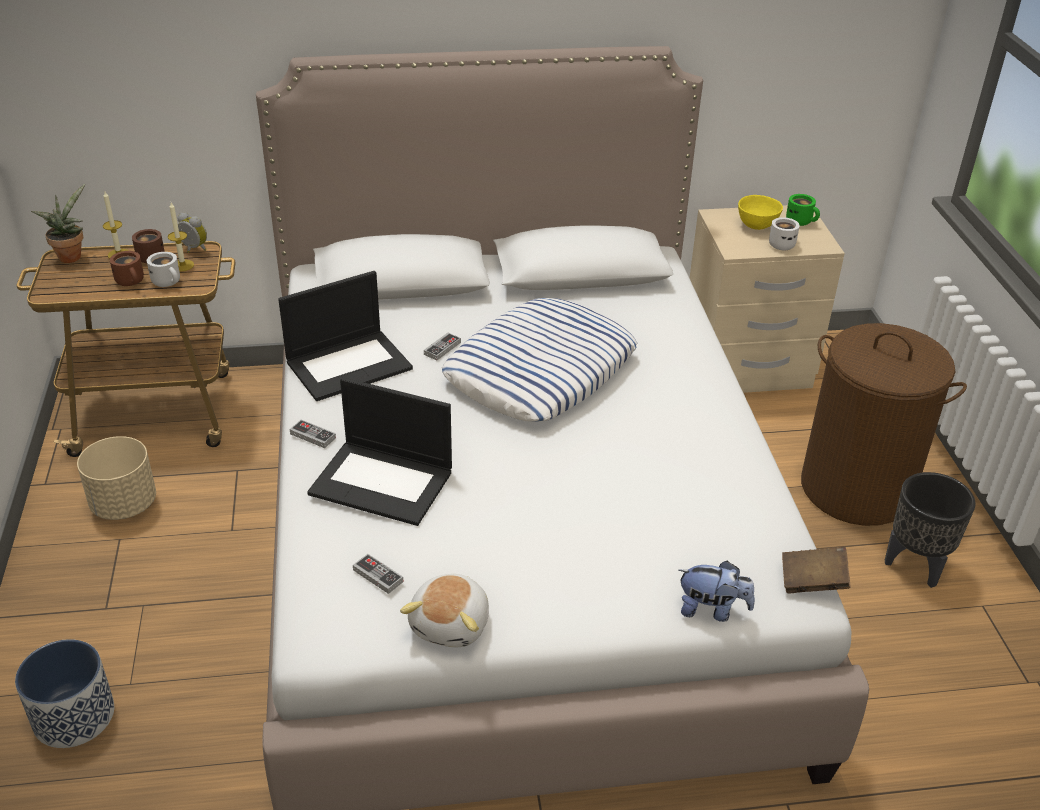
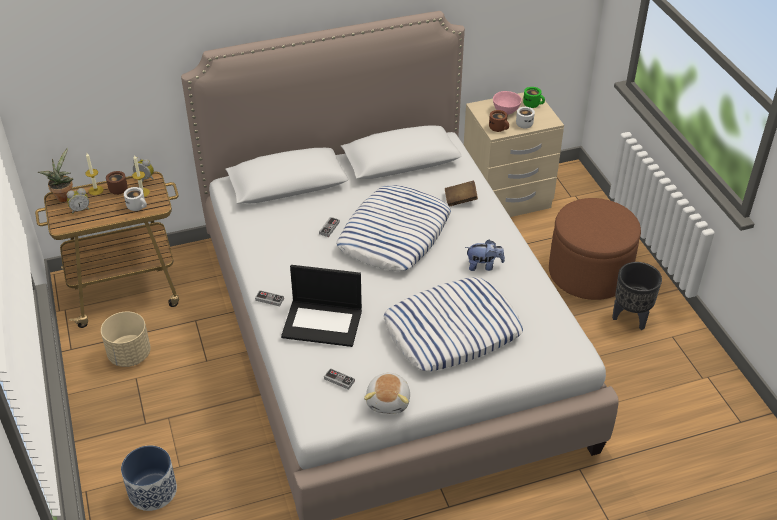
camera: 10 degrees left, 5 degrees up
brown mug [110,251,144,286] -> brown mug moved to [489,110,509,132]
laptop [278,271,413,401] -> none
plush toy [679,560,755,622] -> plush toy moved to [465,240,505,271]
yellow bowl [738,195,783,230] -> pink bowl [493,91,522,115]
brown book [782,546,851,593] -> brown book moved to [445,180,478,207]
brown laundry basket [801,323,967,526] -> brown ottoman [549,198,641,300]
none -> alarm clock [67,188,90,214]
none -> pillow [384,277,523,371]

